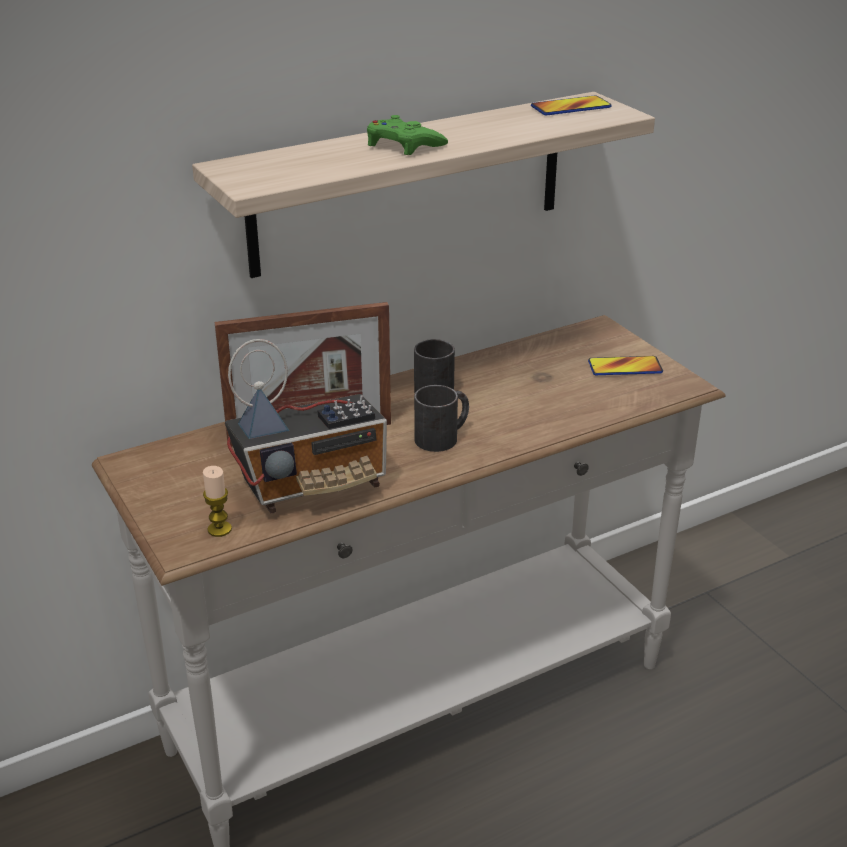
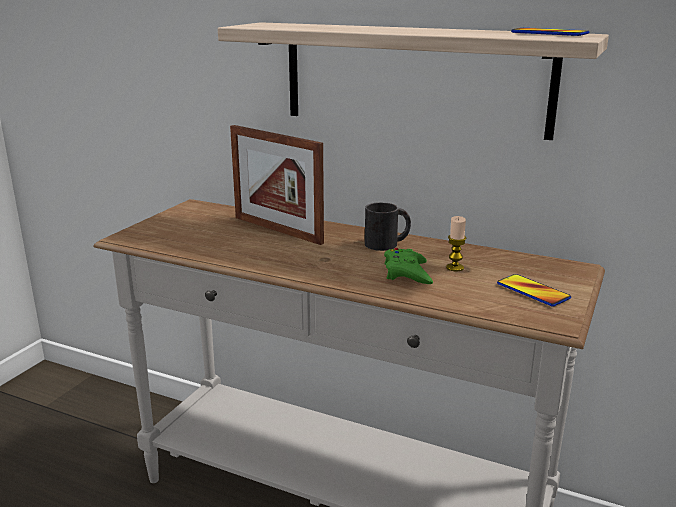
camera: 55 degrees right, 10 degrees down
candle [203,466,232,537] -> candle moved to [446,216,466,272]
radio [225,339,387,513] -> none
green game controller [367,115,448,155] -> green game controller moved to [384,248,433,284]
black mug [414,385,469,452] -> none

